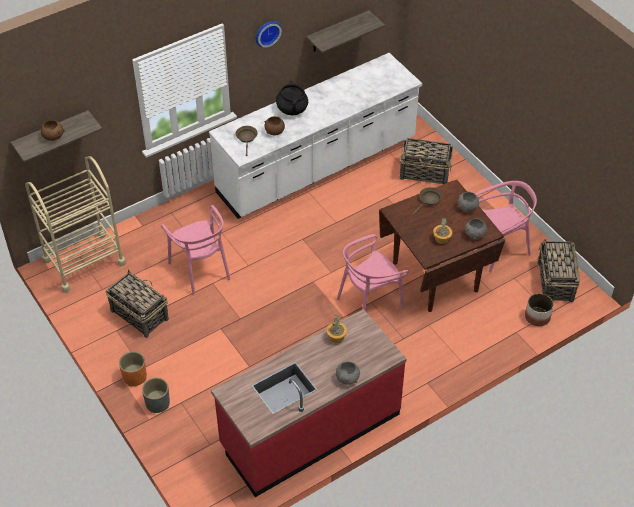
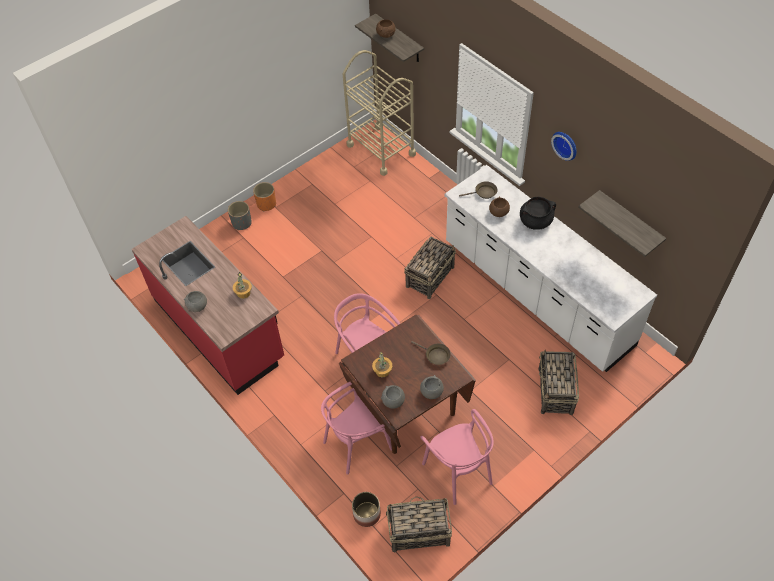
camera: 85 degrees right, 5 degrees up
basket [106,269,169,338] -> basket moved to [404,237,456,299]
pink chair [161,205,230,294] -> pink chair moved to [321,379,392,475]

